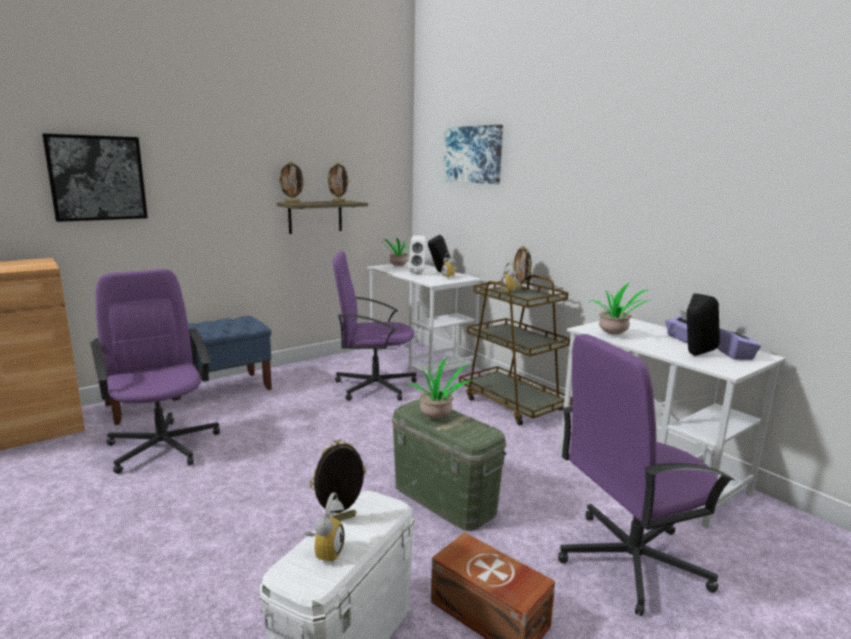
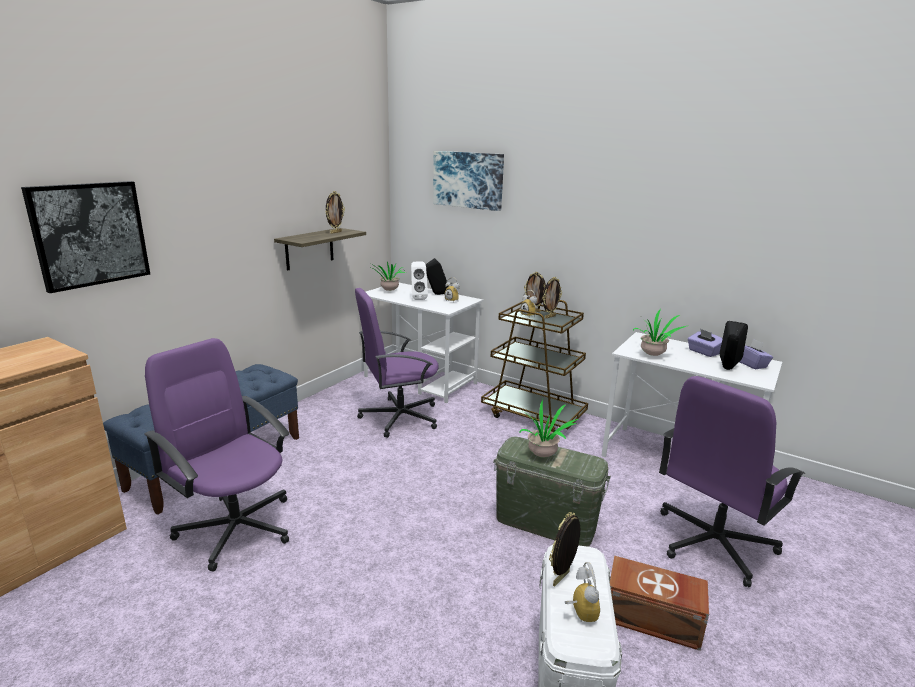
camera: 20 degrees left, 5 degrees up
picture frame [278,161,305,203] -> picture frame moved to [543,277,562,319]

